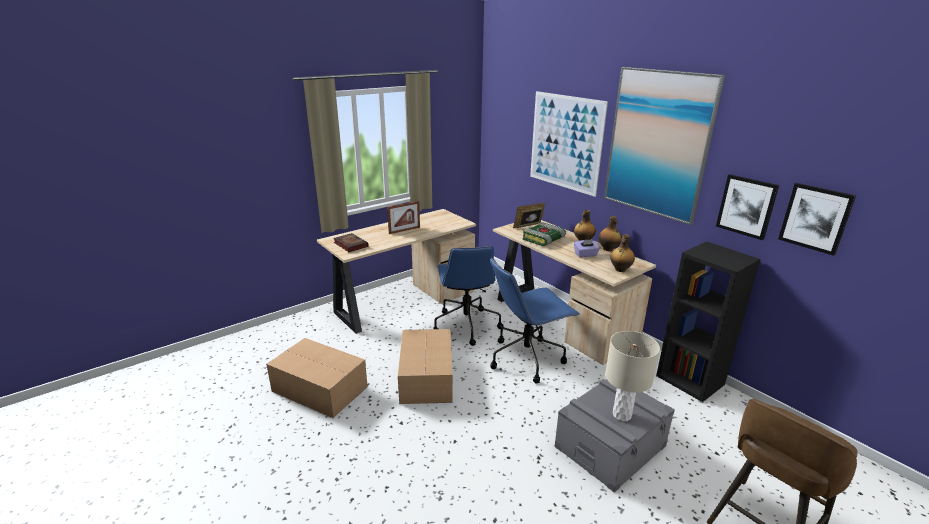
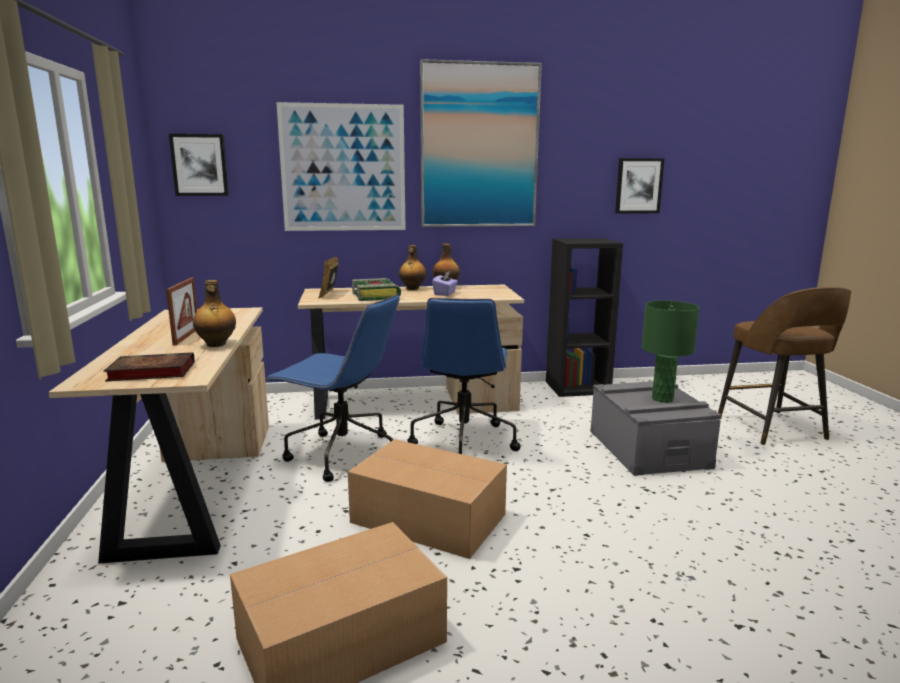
camera: 60 degrees left, 10 degrees down
beige table lamp [605,331,660,421] -> green table lamp [641,300,700,402]
bottle [610,234,635,272] -> bottle moved to [193,280,236,347]
picture [716,174,779,240] -> picture moved to [169,134,229,196]

